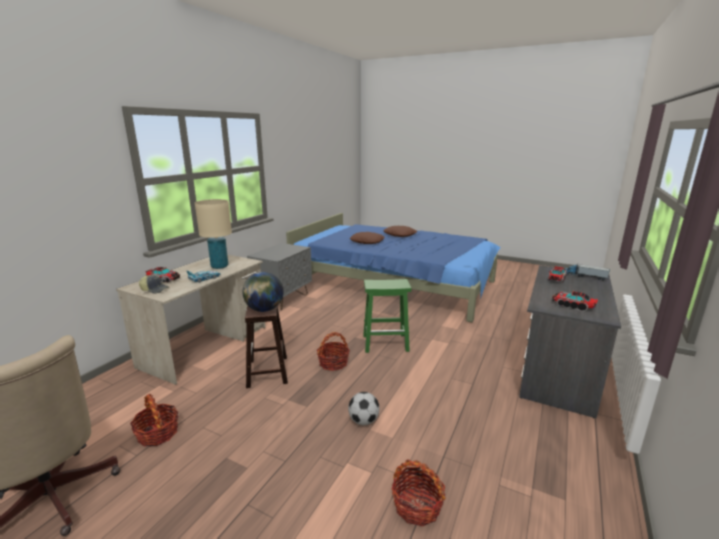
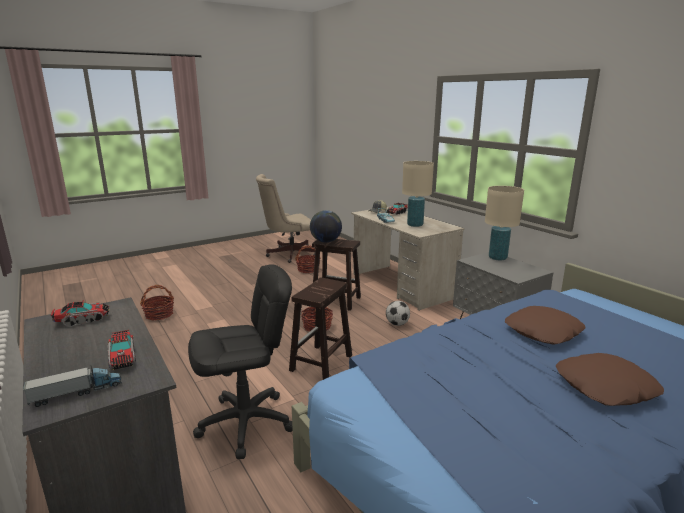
camera: 120 degrees right, 0 degrees up
football [348,392,380,425] -> football moved to [386,301,410,326]
green stool [363,279,411,353] -> brown stool [289,277,352,380]
none -> black office chair [188,264,293,459]
none -> beige table lamp [485,186,524,260]

